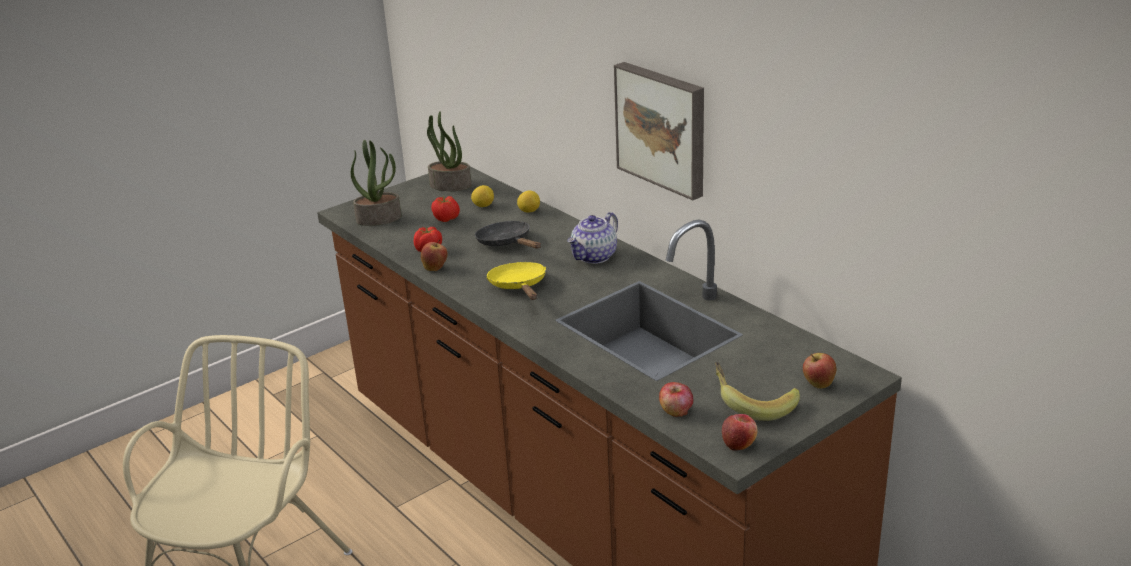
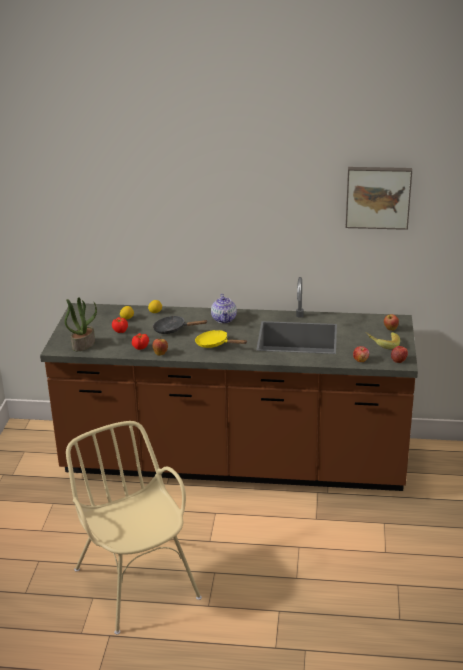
camera: 45 degrees left, 0 degrees up
potted plant [427,111,472,191] -> none
picture [614,62,704,200] -> picture moved to [346,167,412,230]

